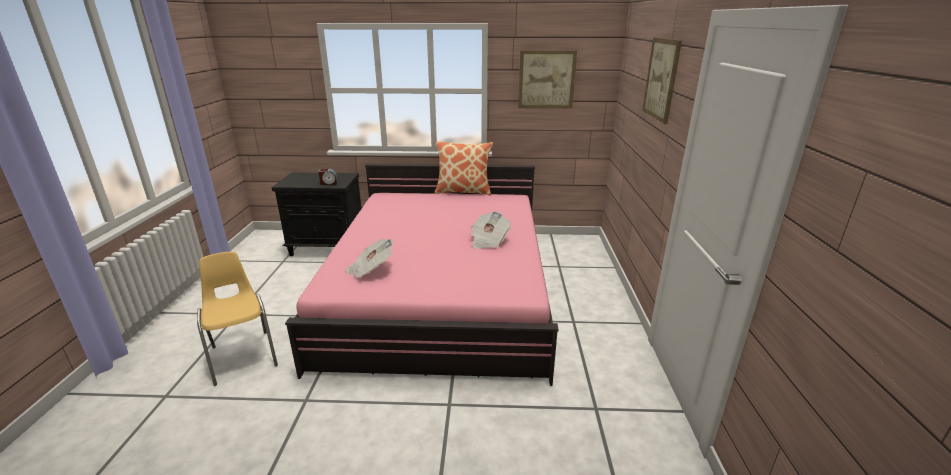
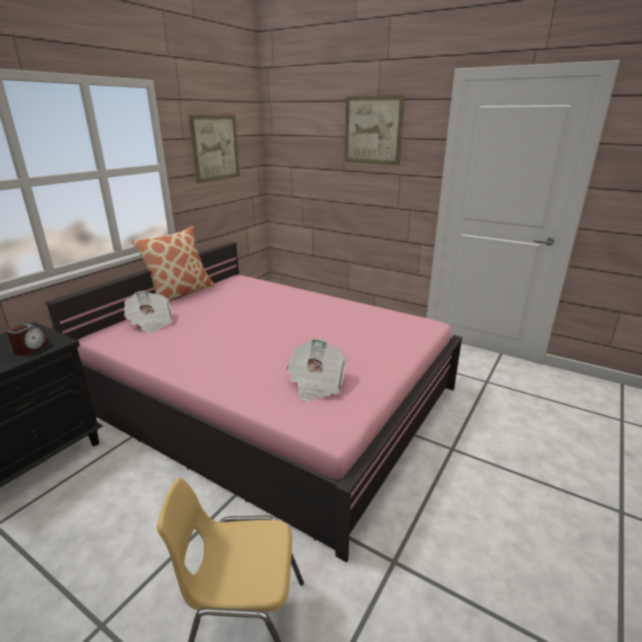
camera: 60 degrees left, 0 degrees up
newspaper [471,211,511,249] -> newspaper moved to [124,291,173,334]

